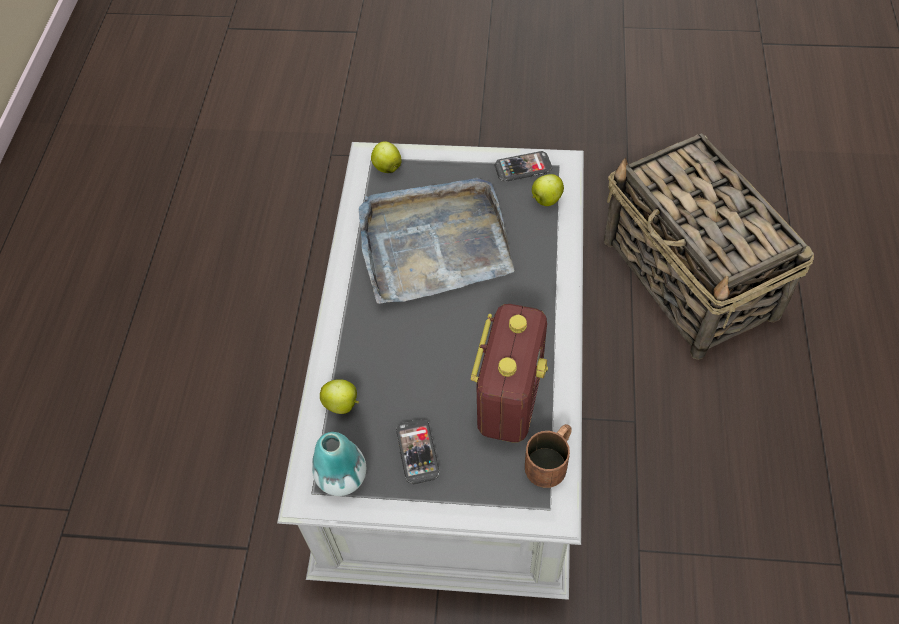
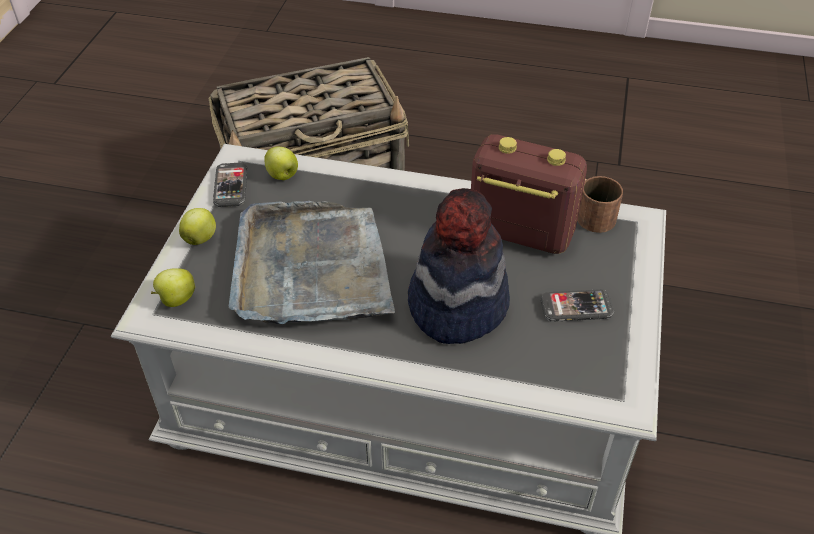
camera: 85 degrees left, 10 degrees down
vase [312,432,366,496] -> none
apple [320,379,359,414] -> apple moved to [179,208,216,245]
none -> hat [408,188,510,344]

